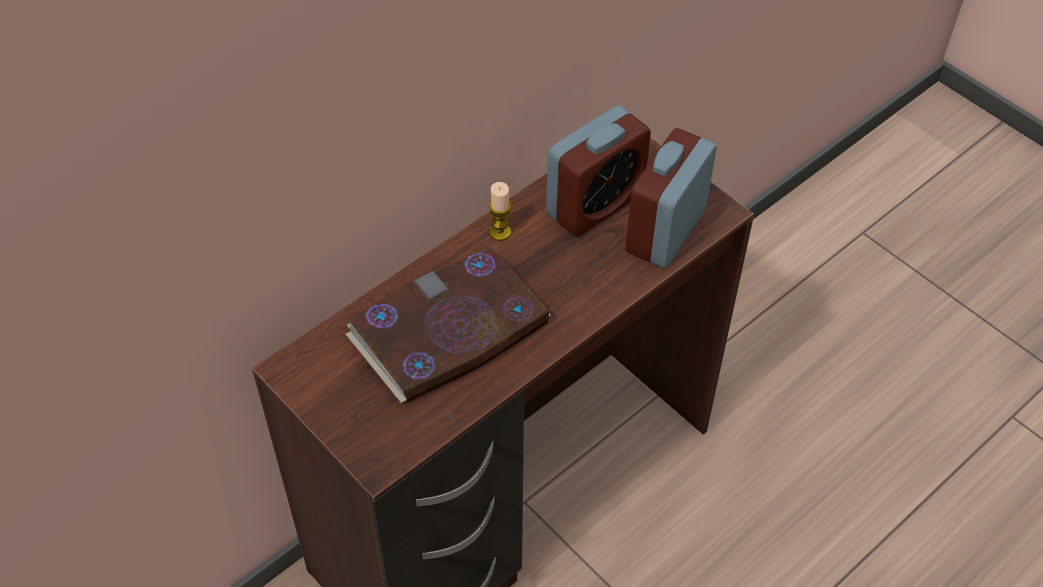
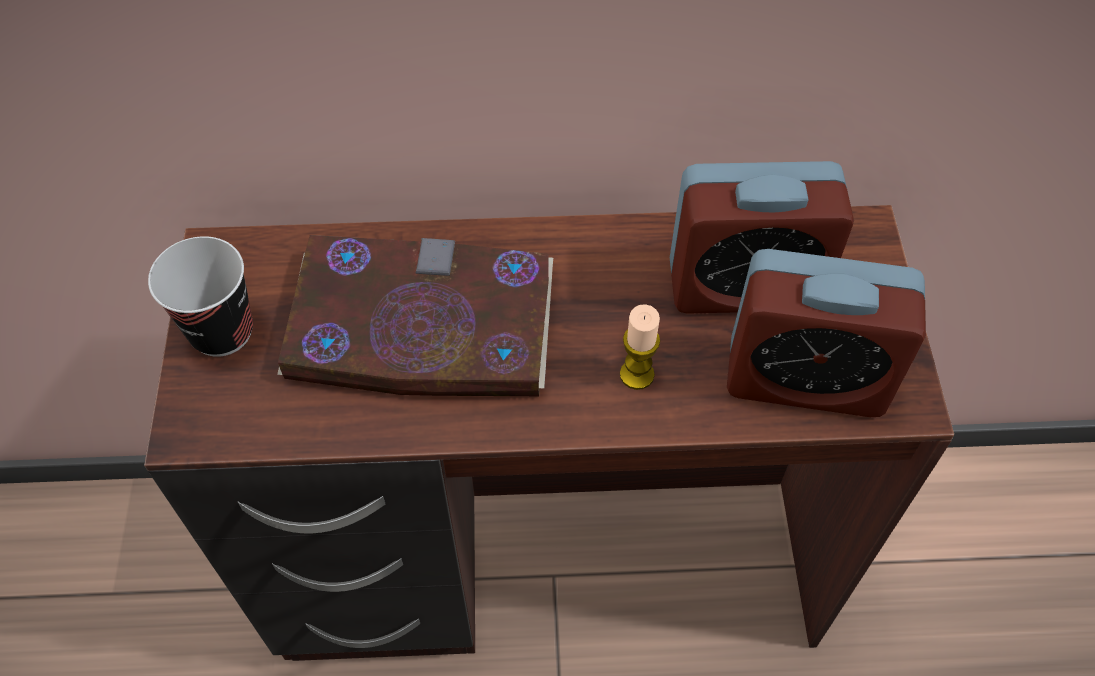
camera: 40 degrees right, 5 degrees up
candle [489,182,511,241] -> candle moved to [620,304,660,390]
alarm clock [625,128,717,268] -> alarm clock turned 150 degrees counterclockwise [727,249,926,417]
none -> cup [148,236,253,357]

